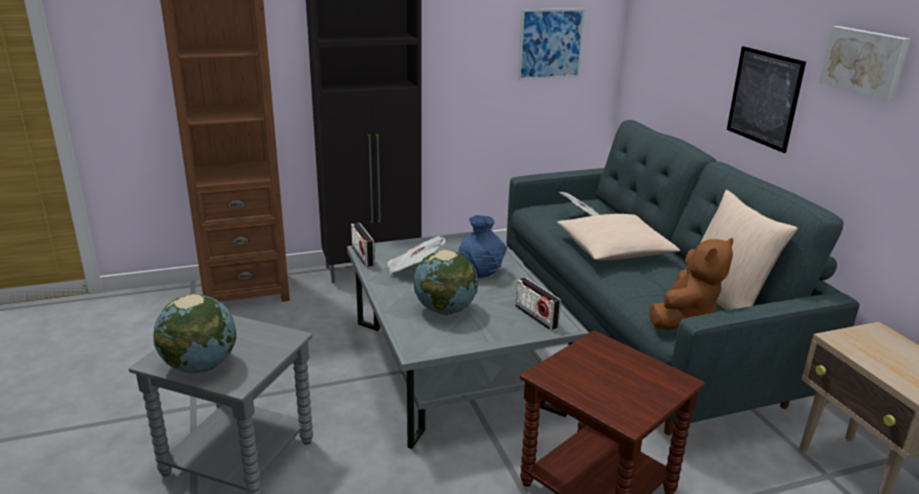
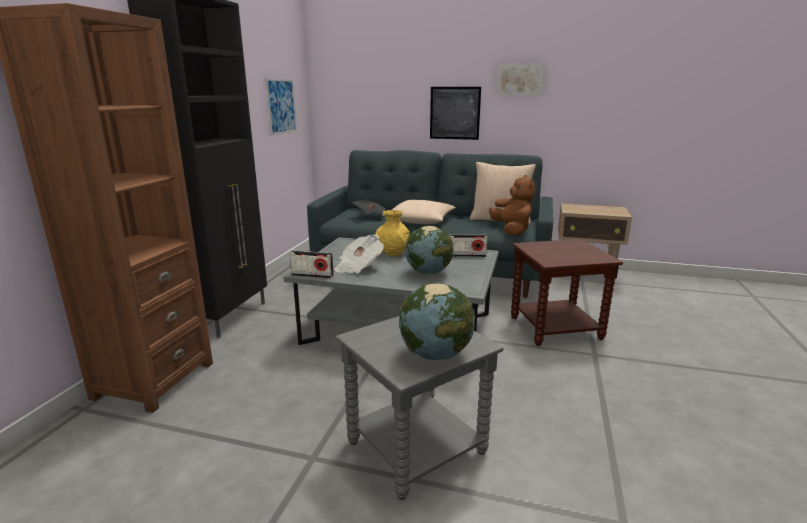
camera: 55 degrees left, 5 degrees down
blue vase [458,215,507,278] -> yellow vase [375,210,410,256]

